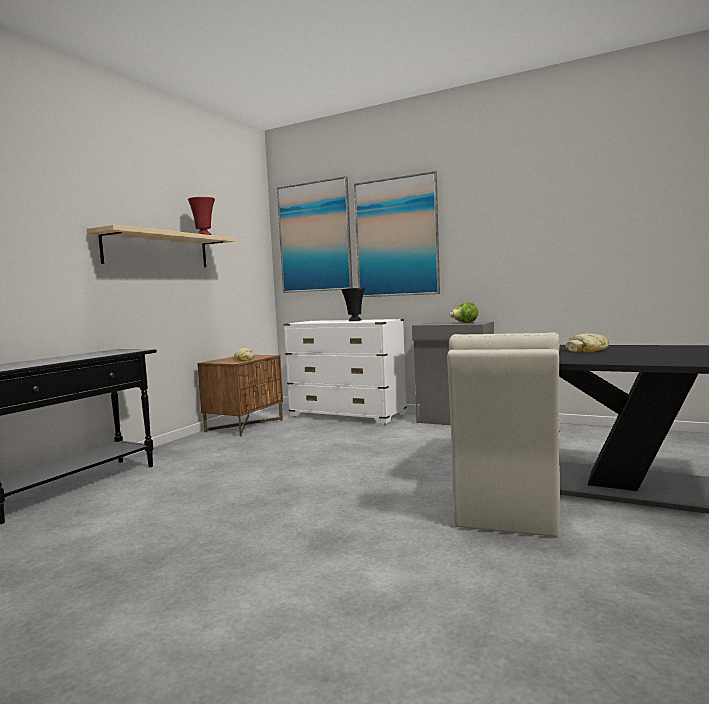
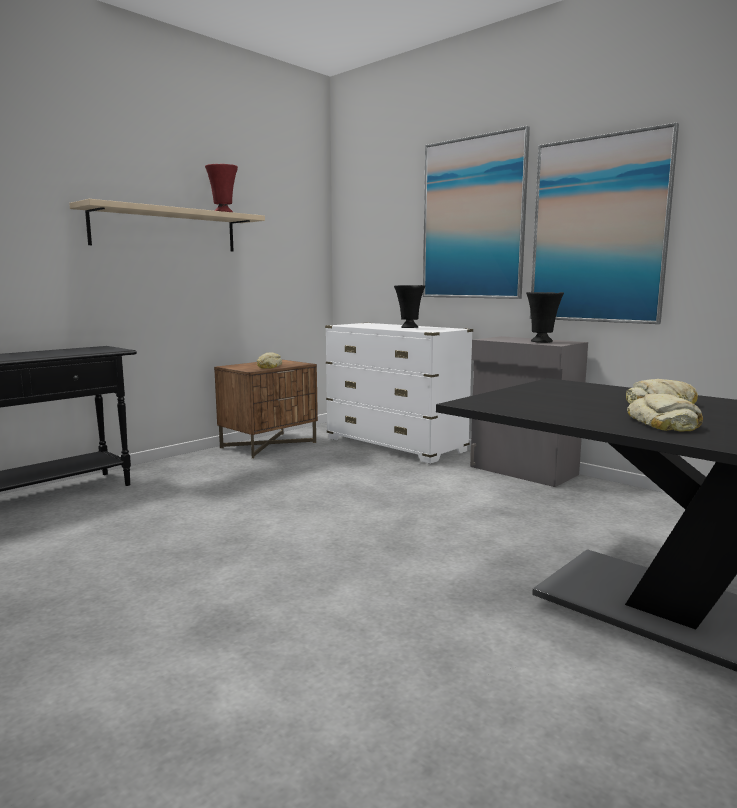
camera: 15 degrees right, 5 degrees up
picture [277,176,353,293] -> picture moved to [530,122,679,324]
beige chair [447,332,561,537] -> none
lettuce [450,303,478,323] -> black vase [526,292,564,343]
none -> bread [627,394,703,431]

